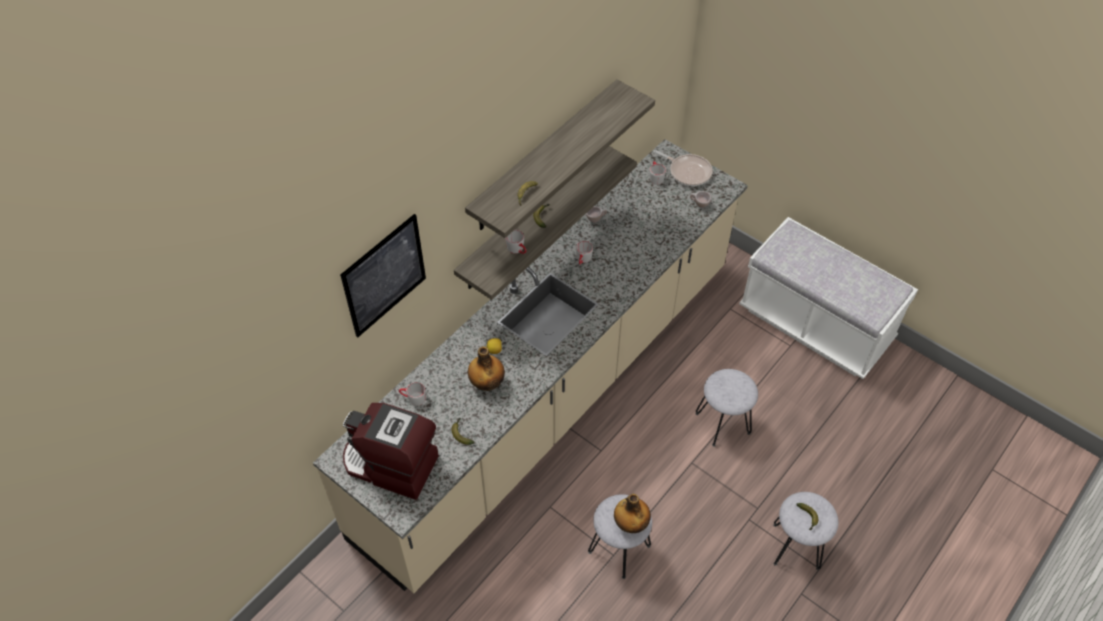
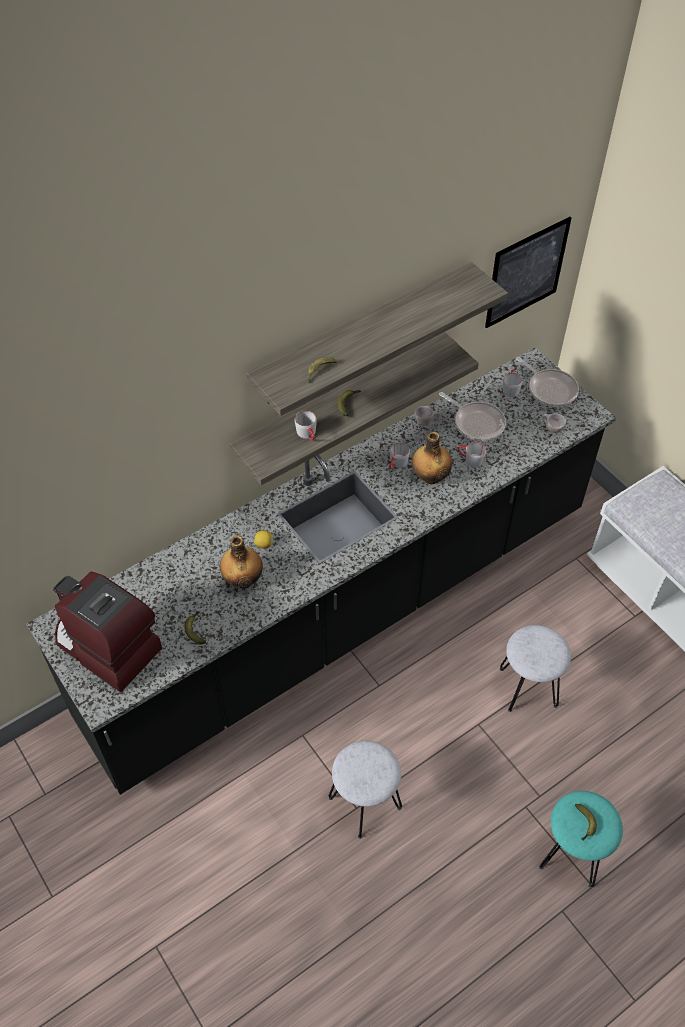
camera: 15 degrees right, 0 degrees up
beige counter [313,139,748,593] -> black counter [26,348,616,795]
picture [340,214,426,337] -> picture moved to [485,217,571,328]
grey mug [399,382,426,406] -> grey mug moved to [458,442,486,467]
bottle [614,494,651,533] -> bottle moved to [412,432,452,484]
grey stool [773,492,838,570] -> turquoise stool [539,791,623,888]
none -> frying pan [439,392,506,442]

